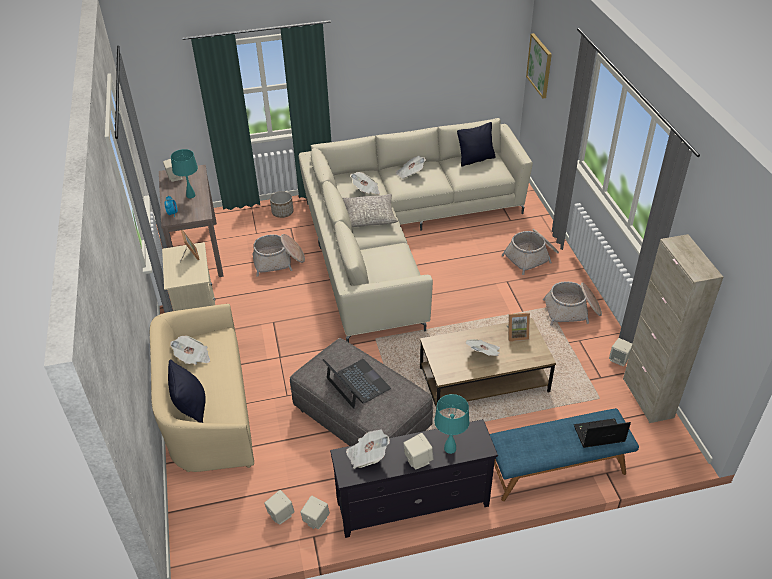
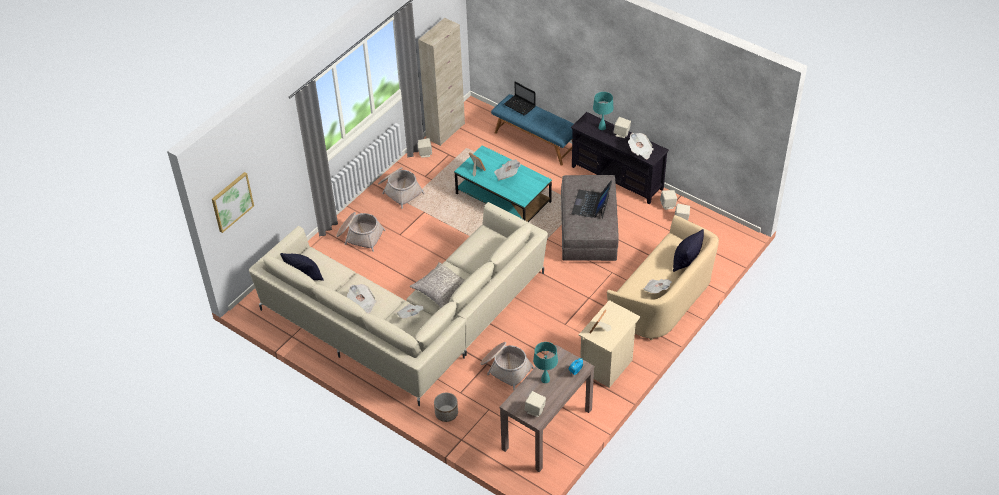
camera: 130 degrees left, 5 degrees up
brown coffee table [420,318,556,408] -> turquoise coffee table [454,145,552,222]

